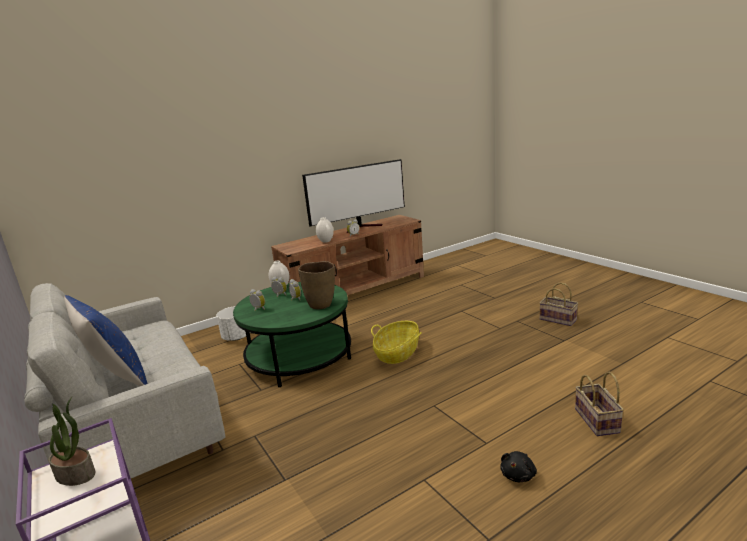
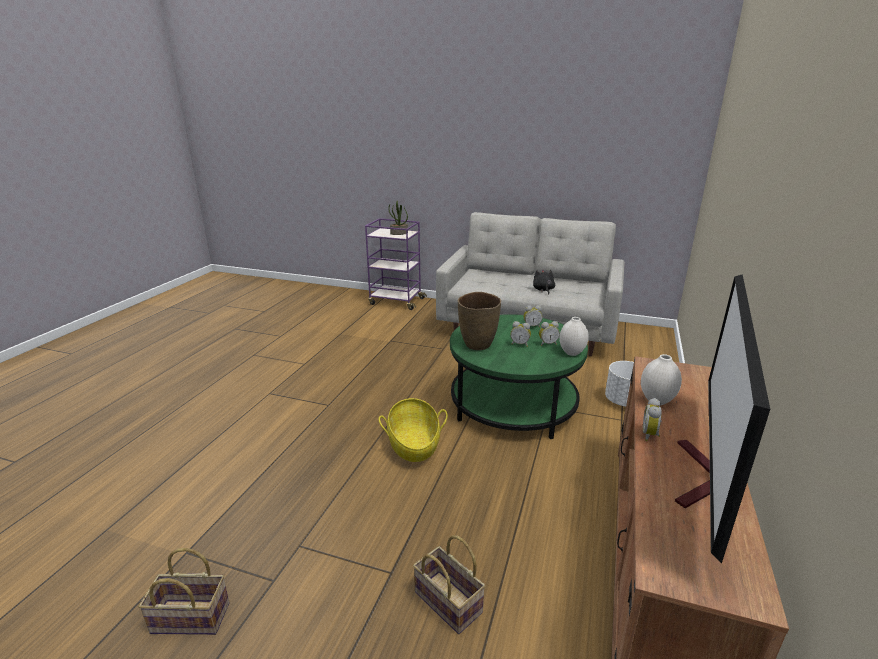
camera: 140 degrees right, 5 degrees up
blue pillow [64,295,148,386] -> none
black plush toy [500,451,537,482] -> black plush toy moved to [533,270,555,295]
basket [575,372,624,436] -> basket moved to [413,535,486,634]

